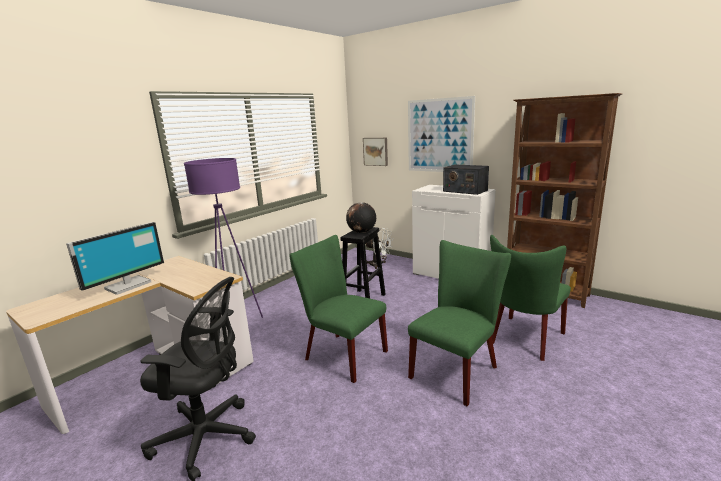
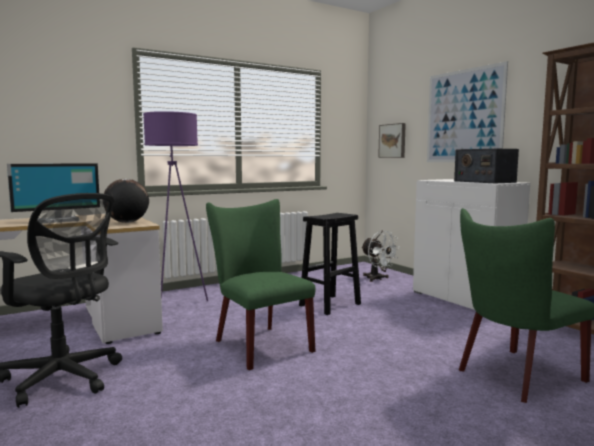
camera: 20 degrees right, 10 degrees down
globe [346,202,376,233] -> globe moved to [104,179,149,223]
green chair [408,240,511,406] -> none

